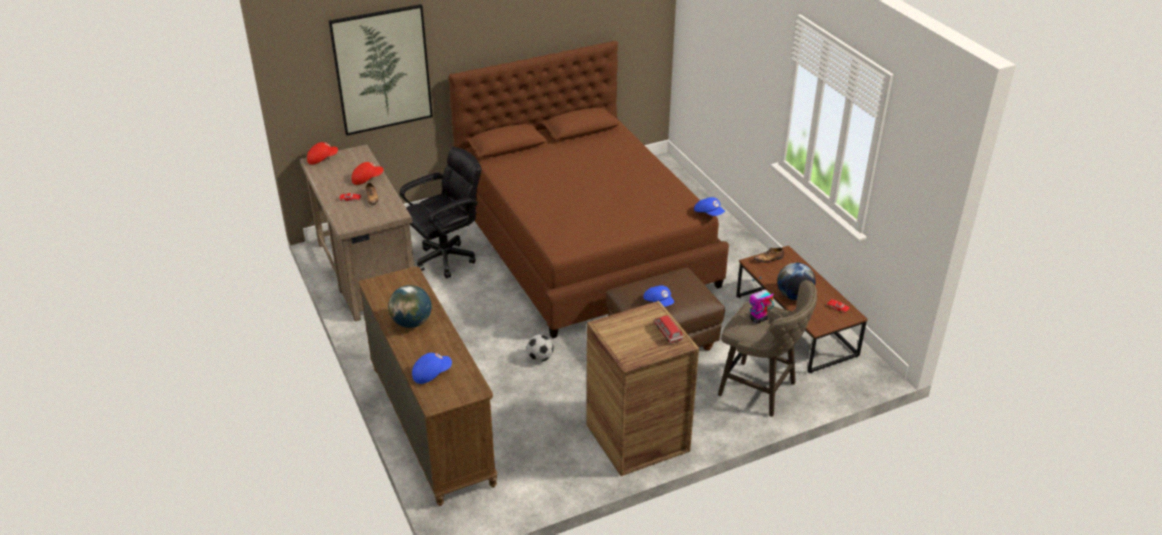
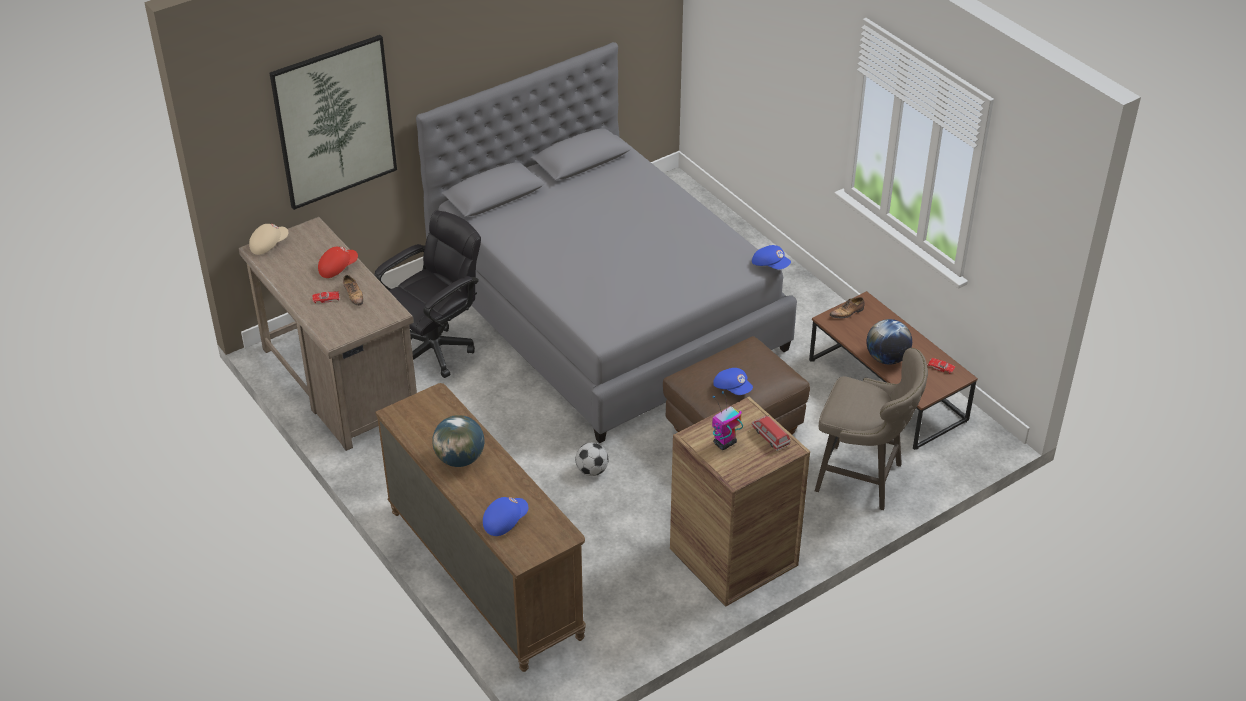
camera: 10 degrees left, 5 degrees up
red cap [307,142,338,165] -> beige cap [249,224,288,255]
brown bed [449,41,729,339] -> grey bed [416,42,797,443]
toy robot [749,277,774,324] -> toy robot moved to [712,391,743,450]

